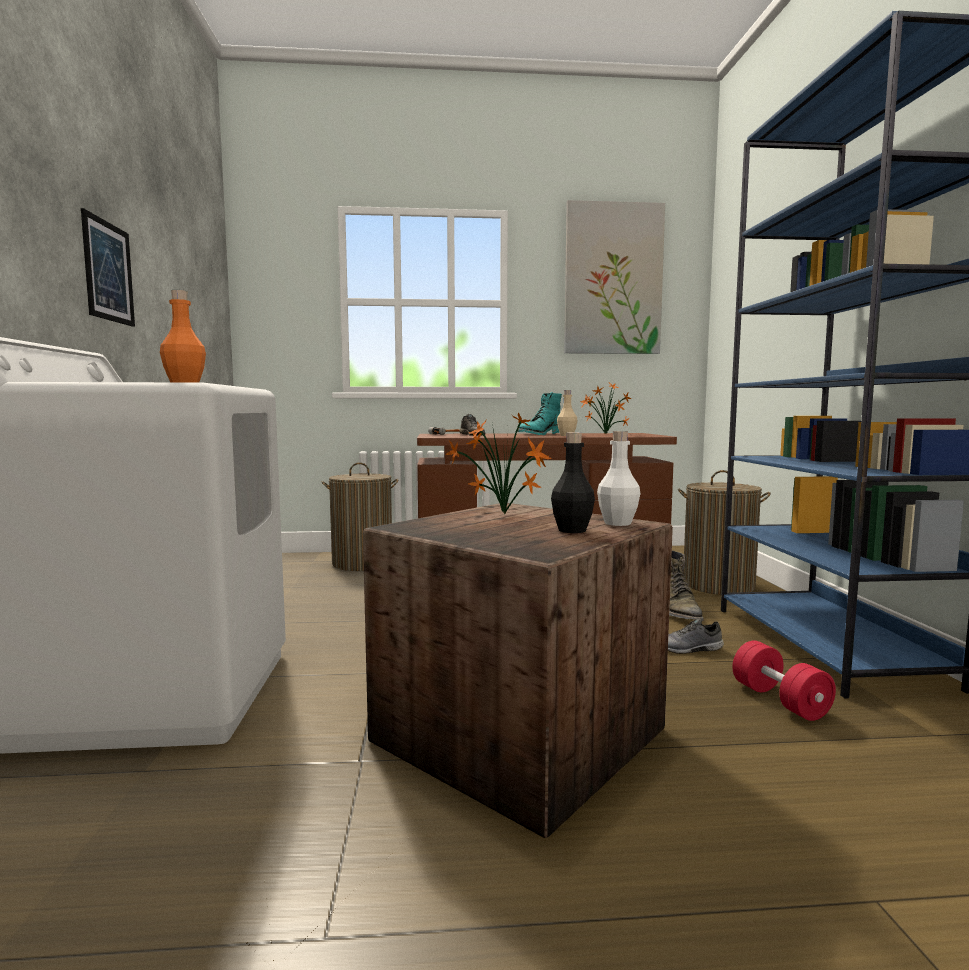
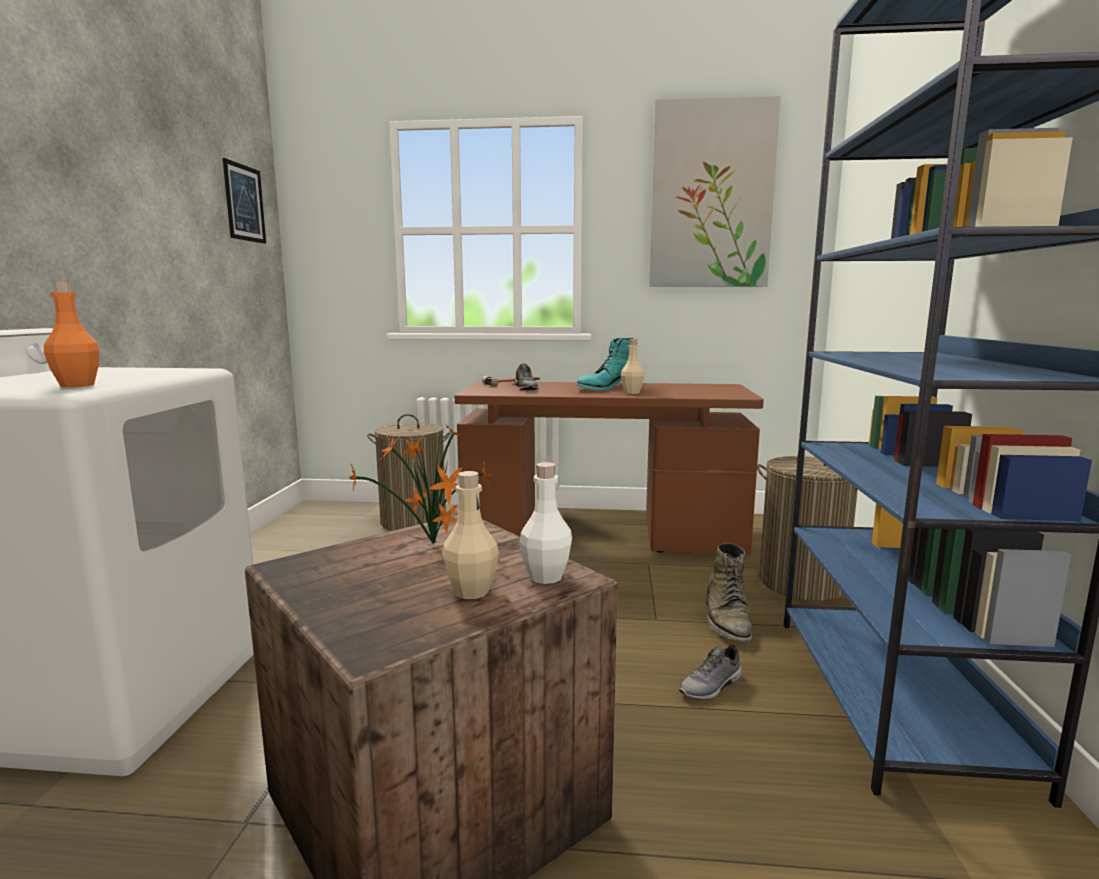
camera: 10 degrees right, 5 degrees up
picture [81,208,135,327] -> picture moved to [223,158,266,244]
black bottle [551,432,595,533] -> beige bottle [442,471,499,599]
potted plant [580,383,632,435] -> none
grey shoe [668,618,724,654] -> grey shoe turned 45 degrees counterclockwise [678,645,742,700]
red dumbbell [732,641,836,721] -> none

